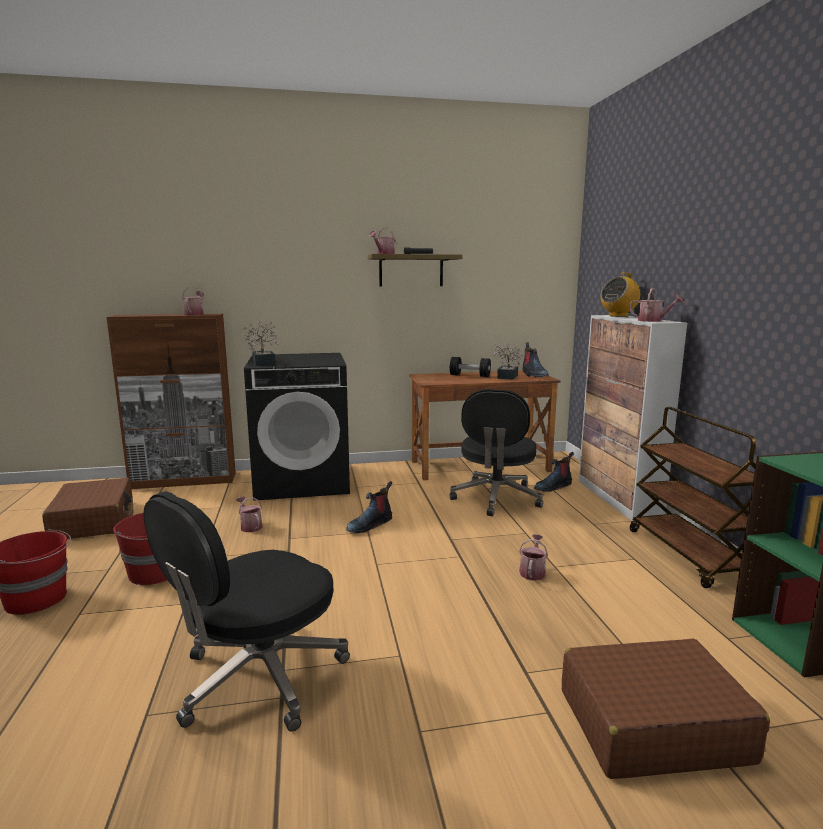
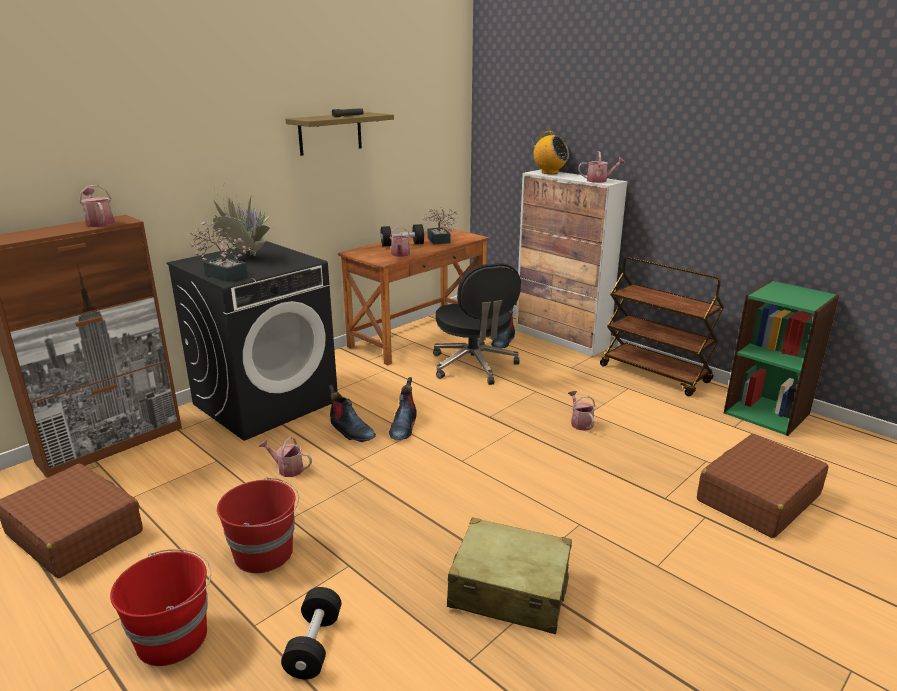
camera: 35 degrees left, 10 degrees up
black office chair [143,491,350,732] -> beige suitcase [447,517,572,634]
watering can [369,227,396,254] -> watering can moved to [390,227,411,257]
boot [522,342,549,378] -> boot moved to [329,385,376,442]
radio [601,272,640,317] -> radio turned 75 degrees counterclockwise [531,131,569,174]
none -> potted plant [211,182,275,257]
none -> black dumbbell [281,587,342,679]

